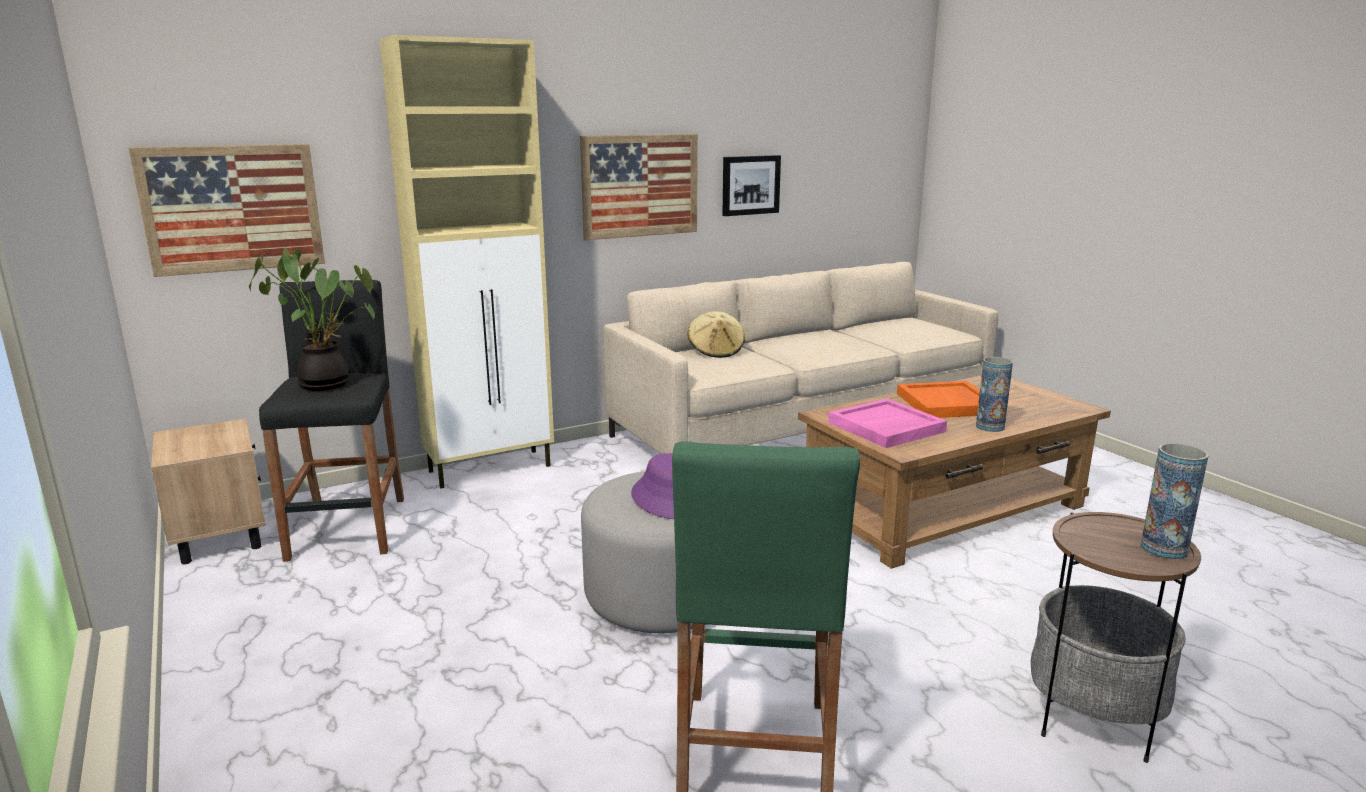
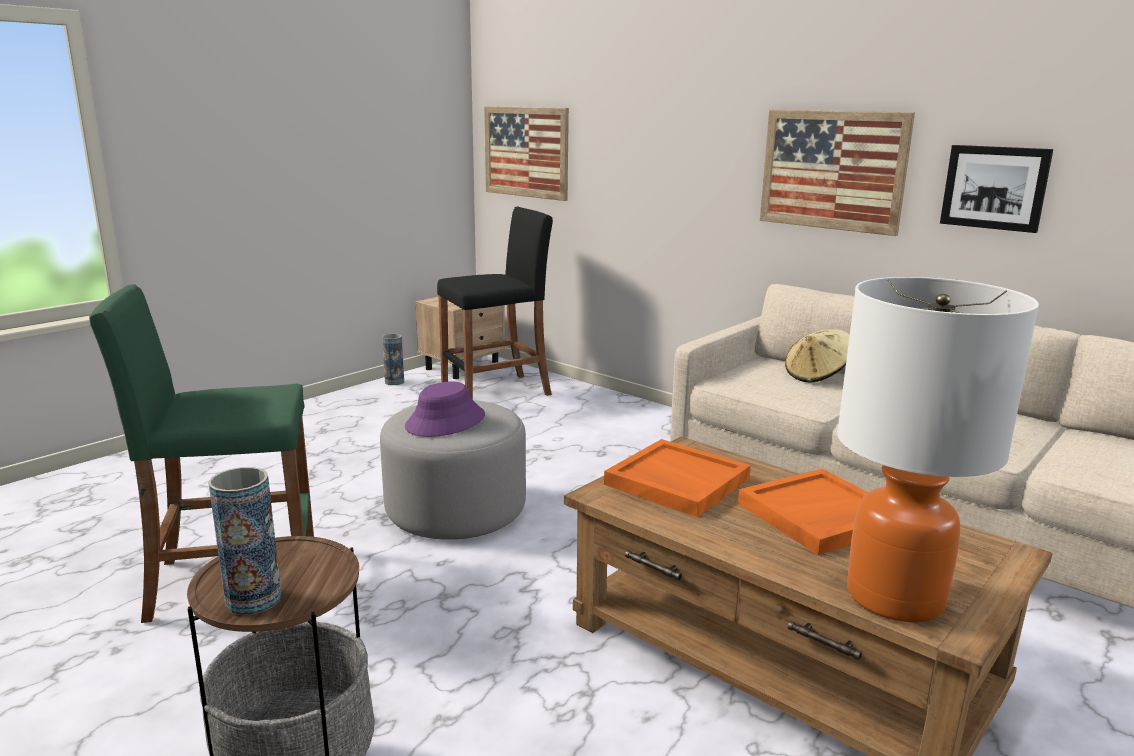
camera: 70 degrees right, 0 degrees up
potted plant [249,248,375,391] -> none
beige cabinet [380,35,554,488] -> none
pink tray [828,398,947,448] -> orange tray [604,439,751,517]
vase [976,357,1013,432] -> vase moved to [382,334,404,385]
none -> table lamp [837,277,1039,622]

